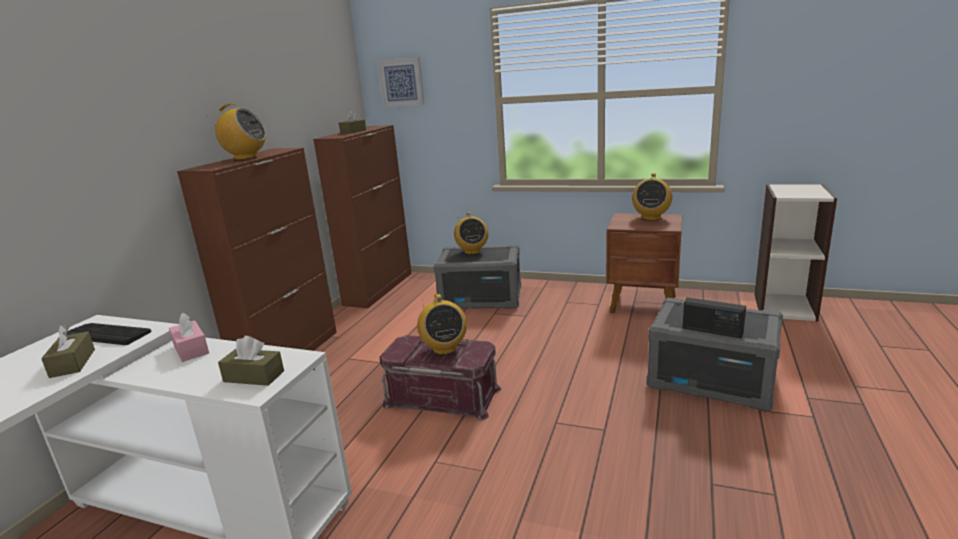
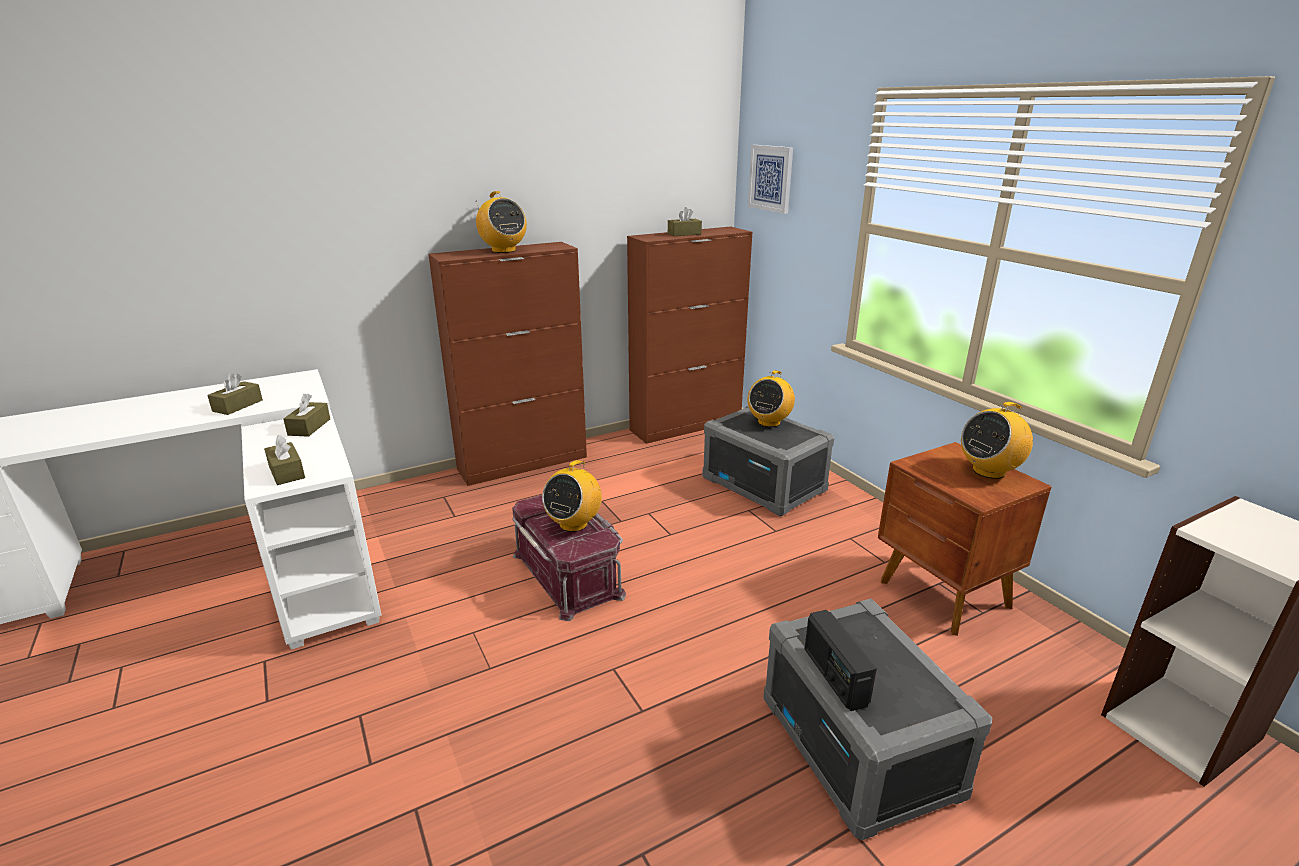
camera: 40 degrees right, 5 degrees up
keyboard [67,323,152,345] -> none
pink tissue box [169,313,209,362] -> brown tissue box [283,394,330,437]

